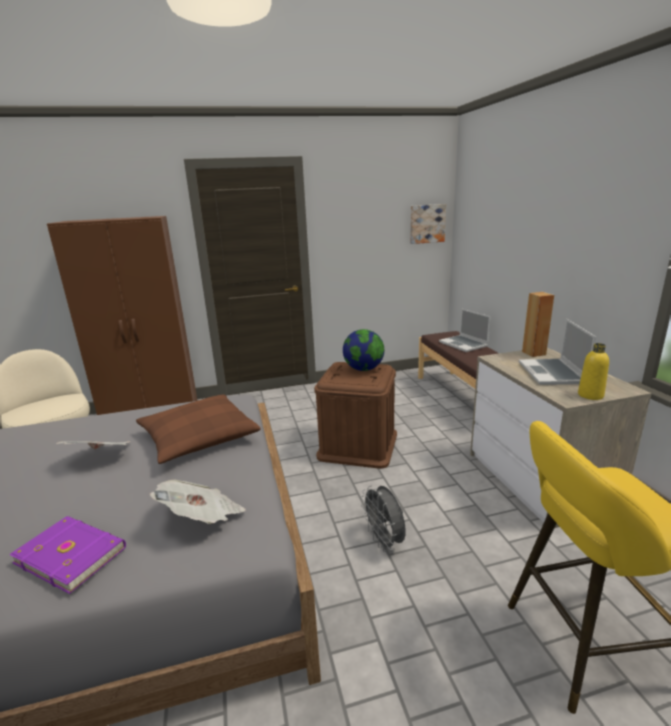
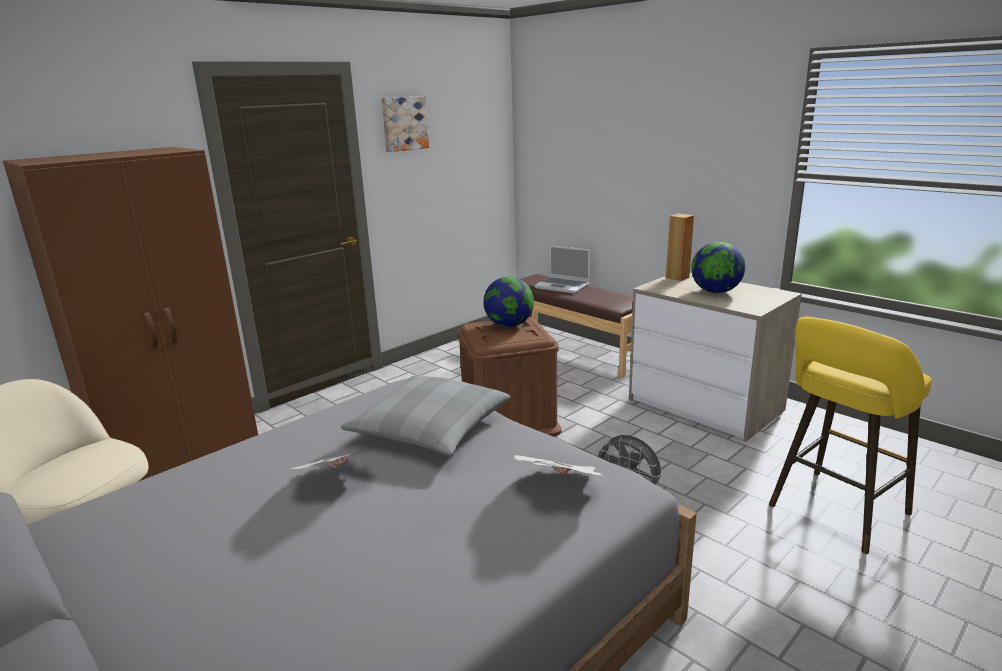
camera: 30 degrees left, 0 degrees up
purple book [9,516,126,594] -> none
brown pillow [136,394,261,464] -> grey pillow [341,375,511,456]
picture [410,204,446,244] -> picture moved to [381,96,429,152]
laptop [519,319,596,385] -> globe [691,242,745,293]
yellow bottle [578,343,609,400] -> none

